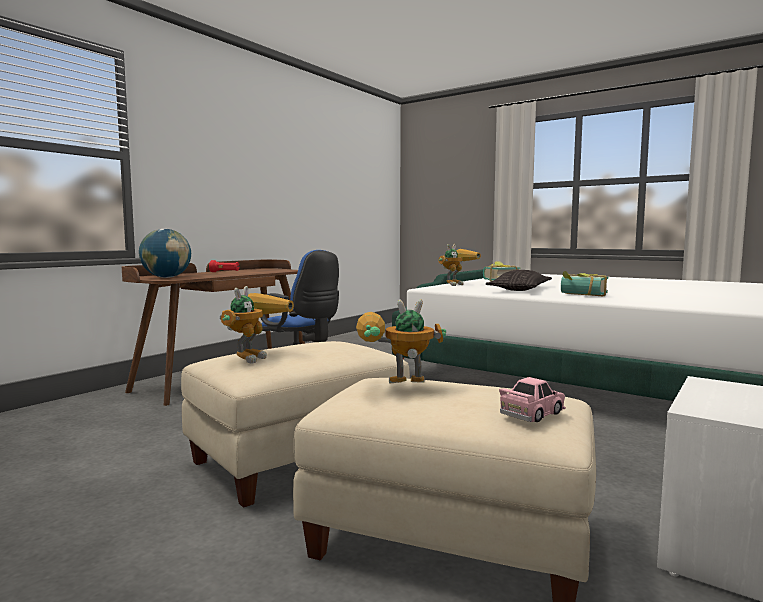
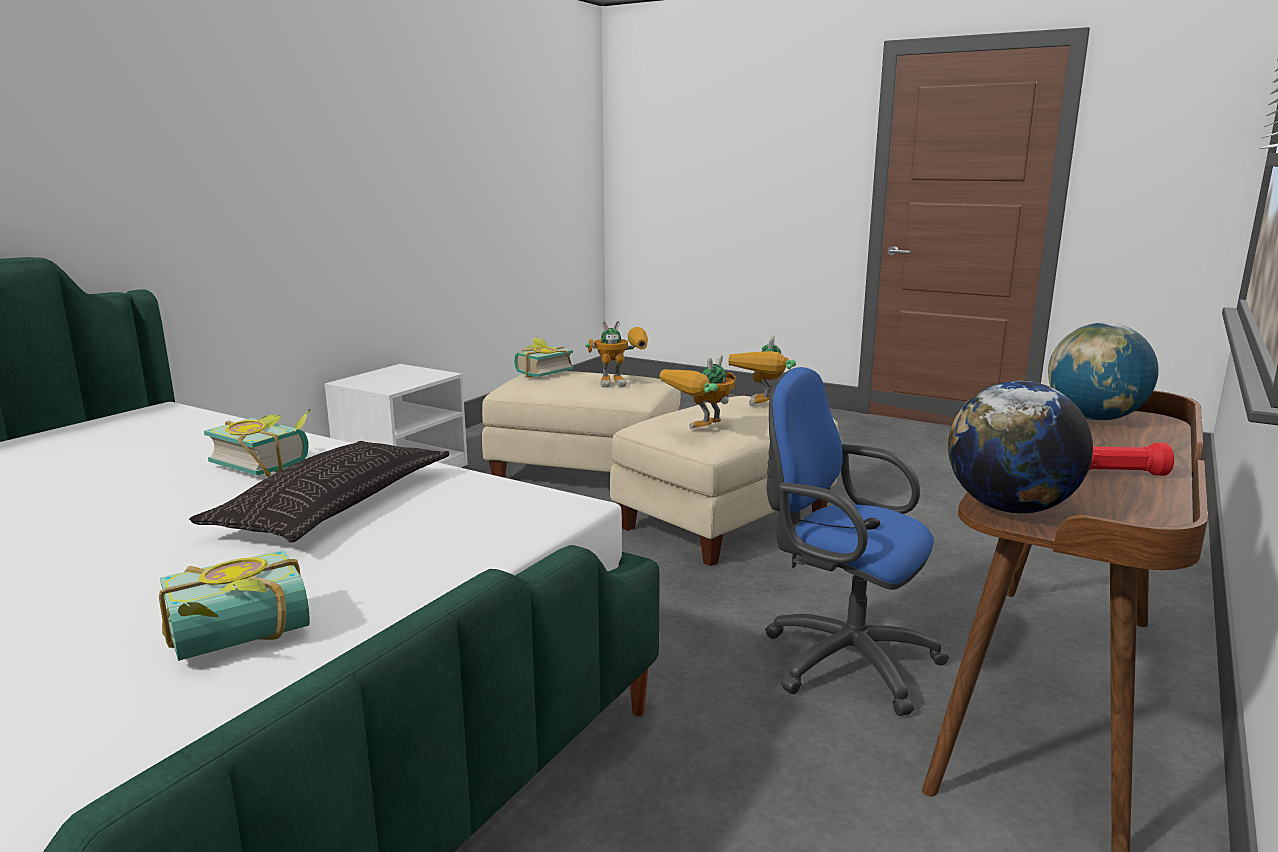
camera: 175 degrees right, 10 degrees up
toy robot [438,244,481,286] -> toy robot moved to [659,354,738,429]
pink toy car [499,377,566,422] -> book [514,338,573,378]
none -> globe [948,381,1093,514]

